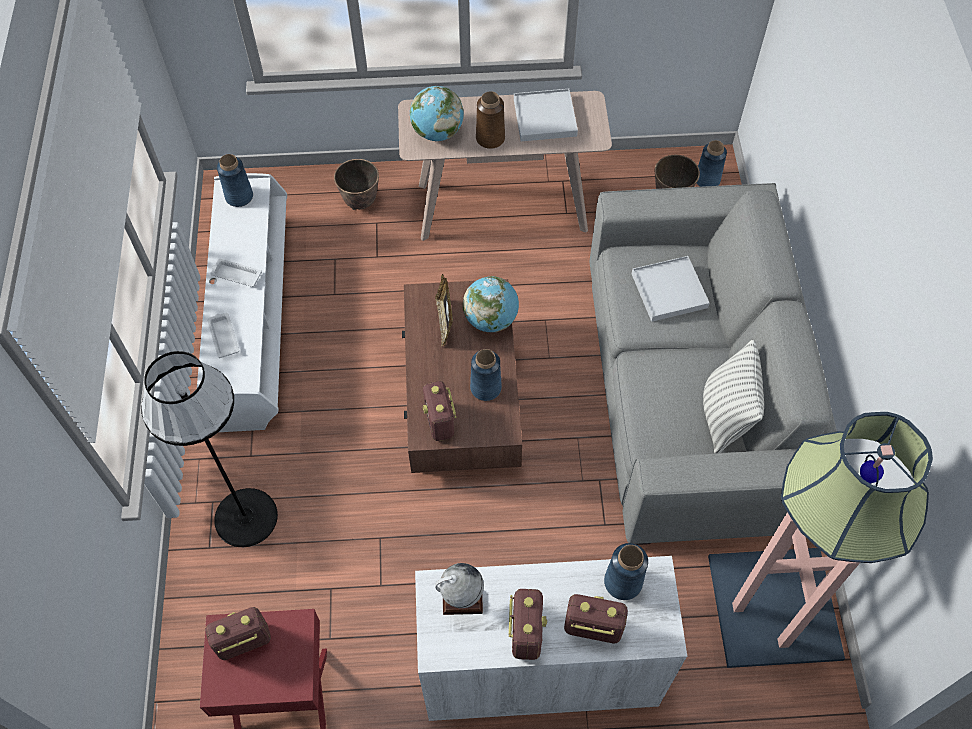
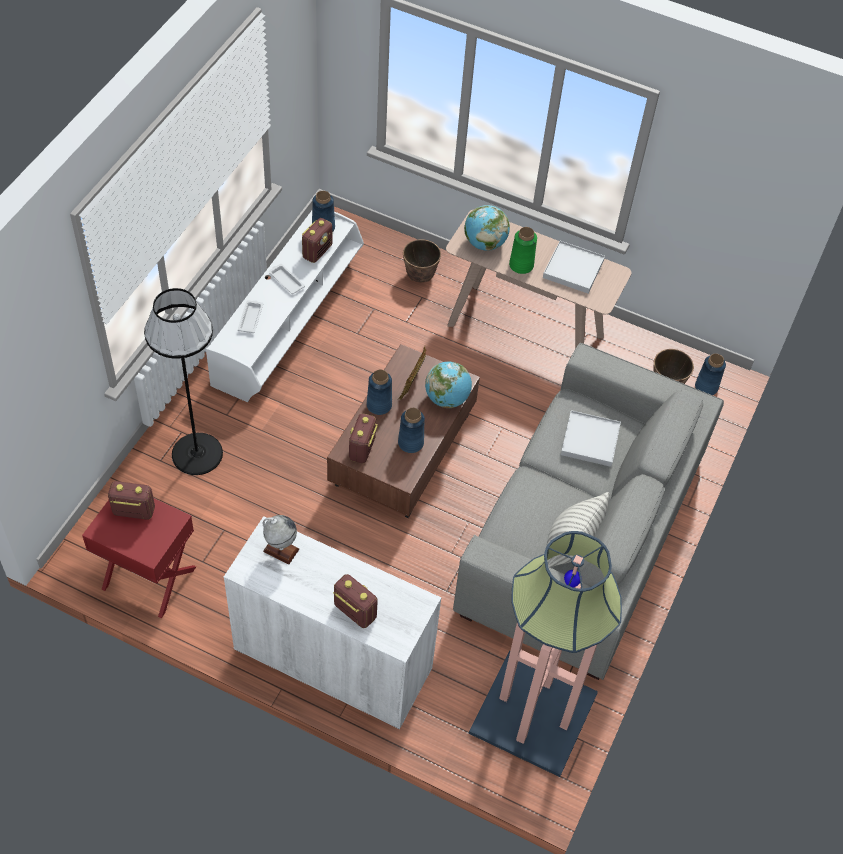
camera: 25 degrees right, 5 degrees down
brown vase [476,91,505,149] -> green vase [509,227,537,274]
radio [509,589,547,660] -> radio moved to [302,218,332,263]
blue vase [604,543,648,600] -> blue vase moved to [367,370,392,415]

